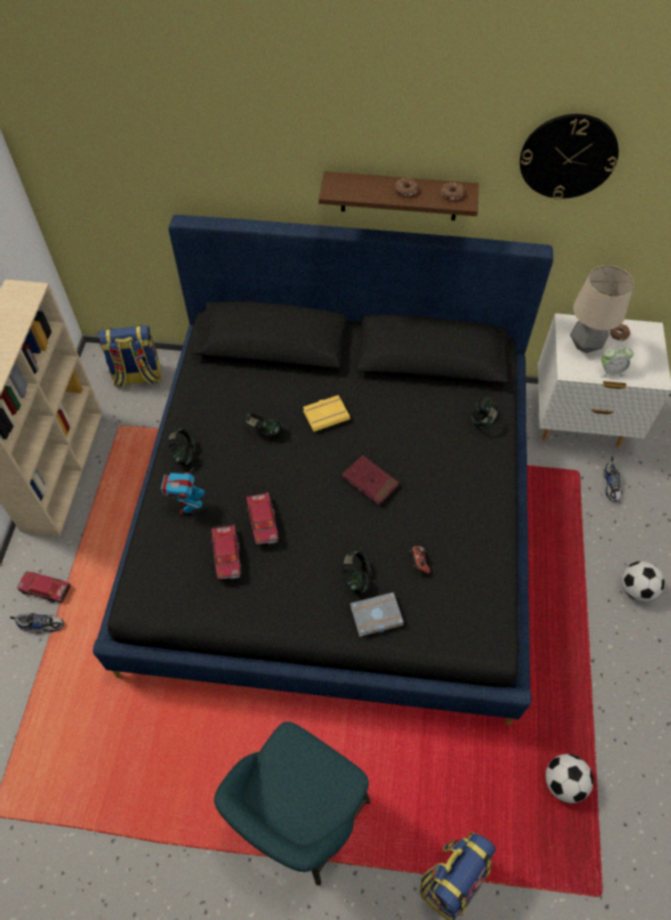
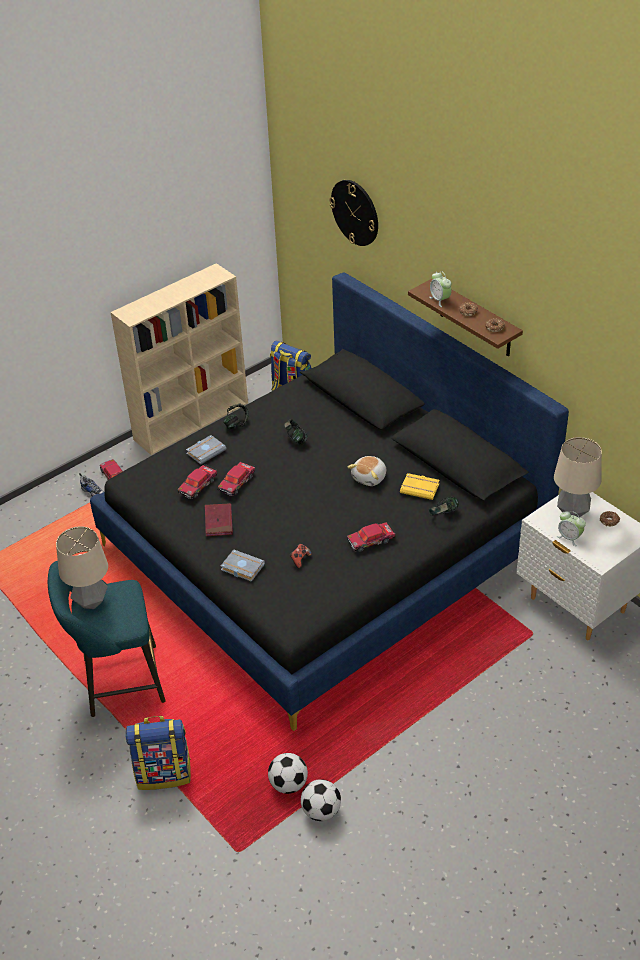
camera: 45 degrees right, 15 degrees down
toy robot [161,467,205,515] -> grey book [186,435,227,465]
yellow book [303,395,350,432] -> yellow book moved to [400,473,439,500]
red book [342,455,399,505] -> red book moved to [205,503,233,536]
headphones [344,551,372,594] -> none
wall clock [520,114,619,200] -> wall clock moved to [329,180,378,246]
shoe [603,457,622,502] -> none
football [621,561,665,602] -> football moved to [301,779,341,821]
none -> table lamp [56,526,108,609]
none -> toy car [347,522,395,552]
none -> plush toy [348,456,386,486]
none -> alarm clock [429,271,451,307]

